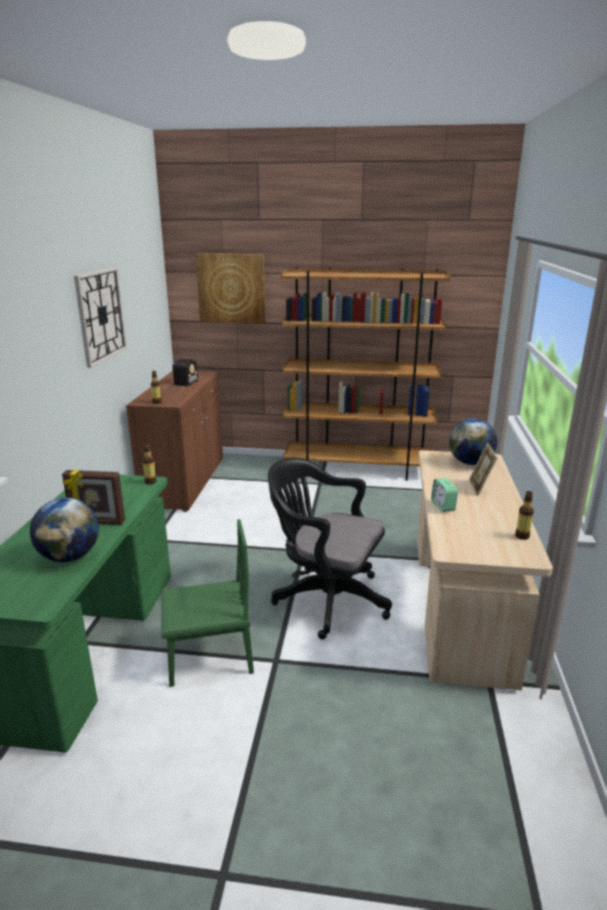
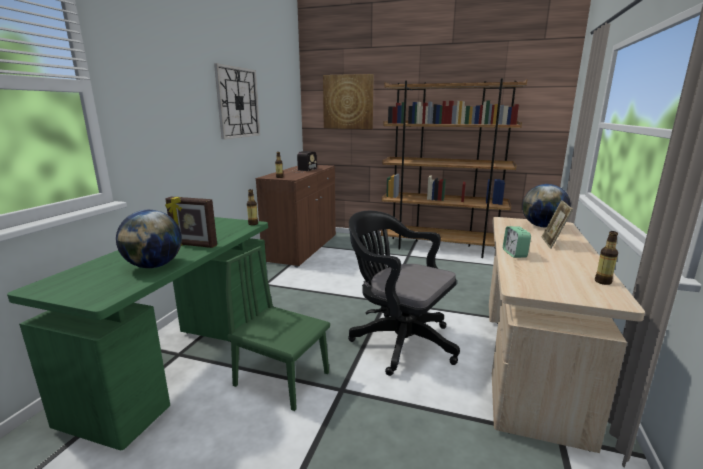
camera: 10 degrees right, 5 degrees down
green chair [161,519,254,687] -> green chair turned 150 degrees counterclockwise [226,246,330,411]

